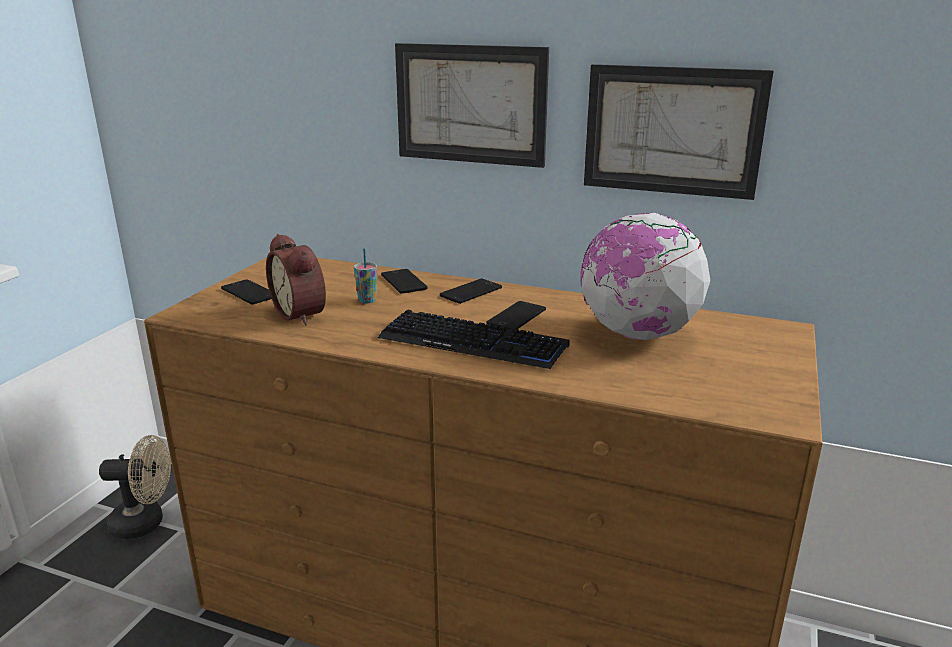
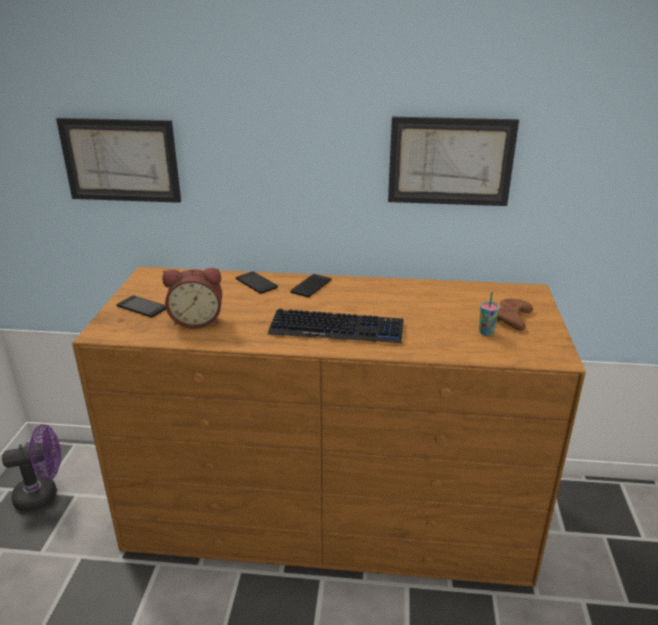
camera: 15 degrees left, 5 degrees up
beige fan [99,435,171,539] -> purple fan [2,424,61,511]
alarm clock [266,234,326,325] -> alarm clock turned 45 degrees counterclockwise [162,268,222,329]
cup [354,248,377,303] -> cup moved to [479,292,500,336]
picture [395,43,549,168] -> picture moved to [56,118,181,203]
phone [487,301,546,330] -> none
globe [581,213,710,340] -> none
none -> brown game controller [497,299,533,331]

